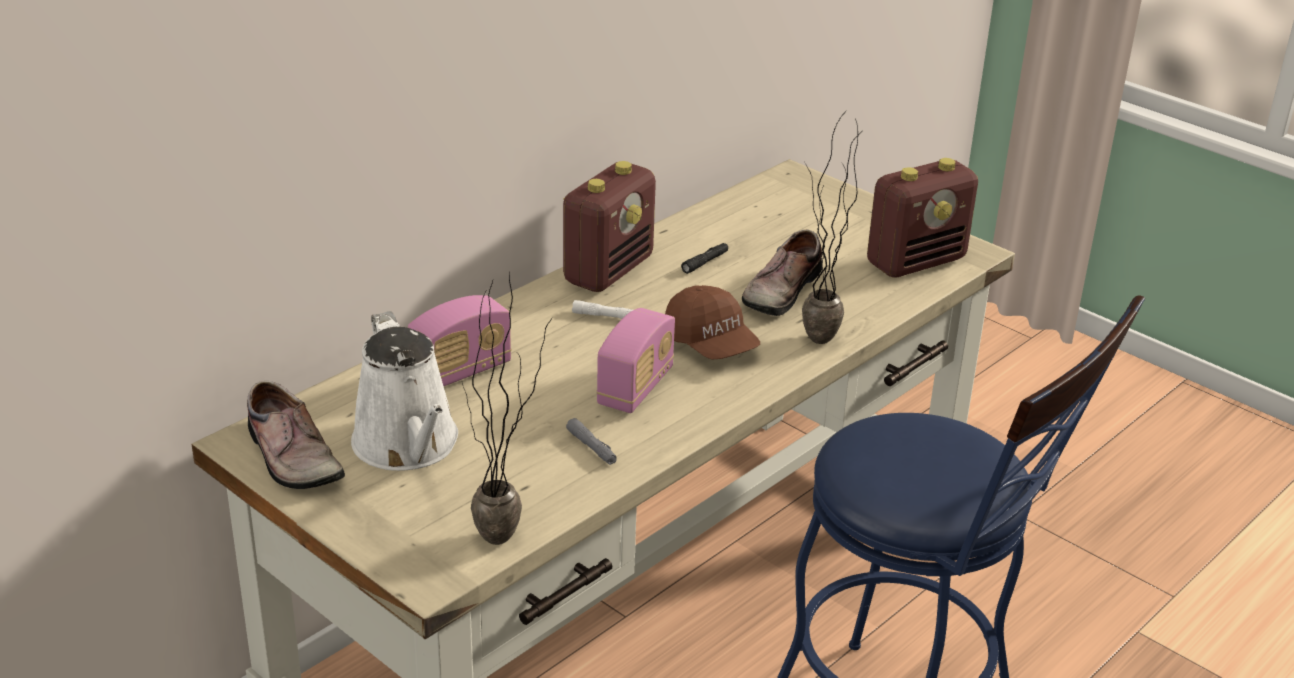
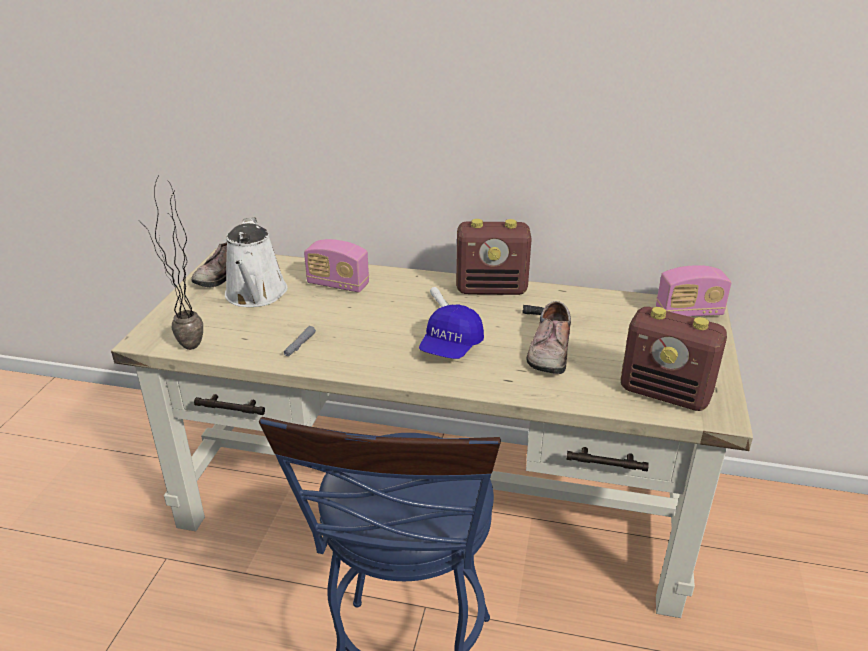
camera: 60 degrees right, 0 degrees up
white watering can [351,311,458,471] -> white watering can turned 45 degrees counterclockwise [225,217,288,307]
radio [596,308,675,413] -> radio moved to [656,265,732,317]
brown cap [665,285,760,360] -> blue cap [419,304,484,359]
shoe [742,230,823,316] -> shoe turned 75 degrees counterclockwise [526,301,571,374]
potted plant [802,111,860,344] -> none

